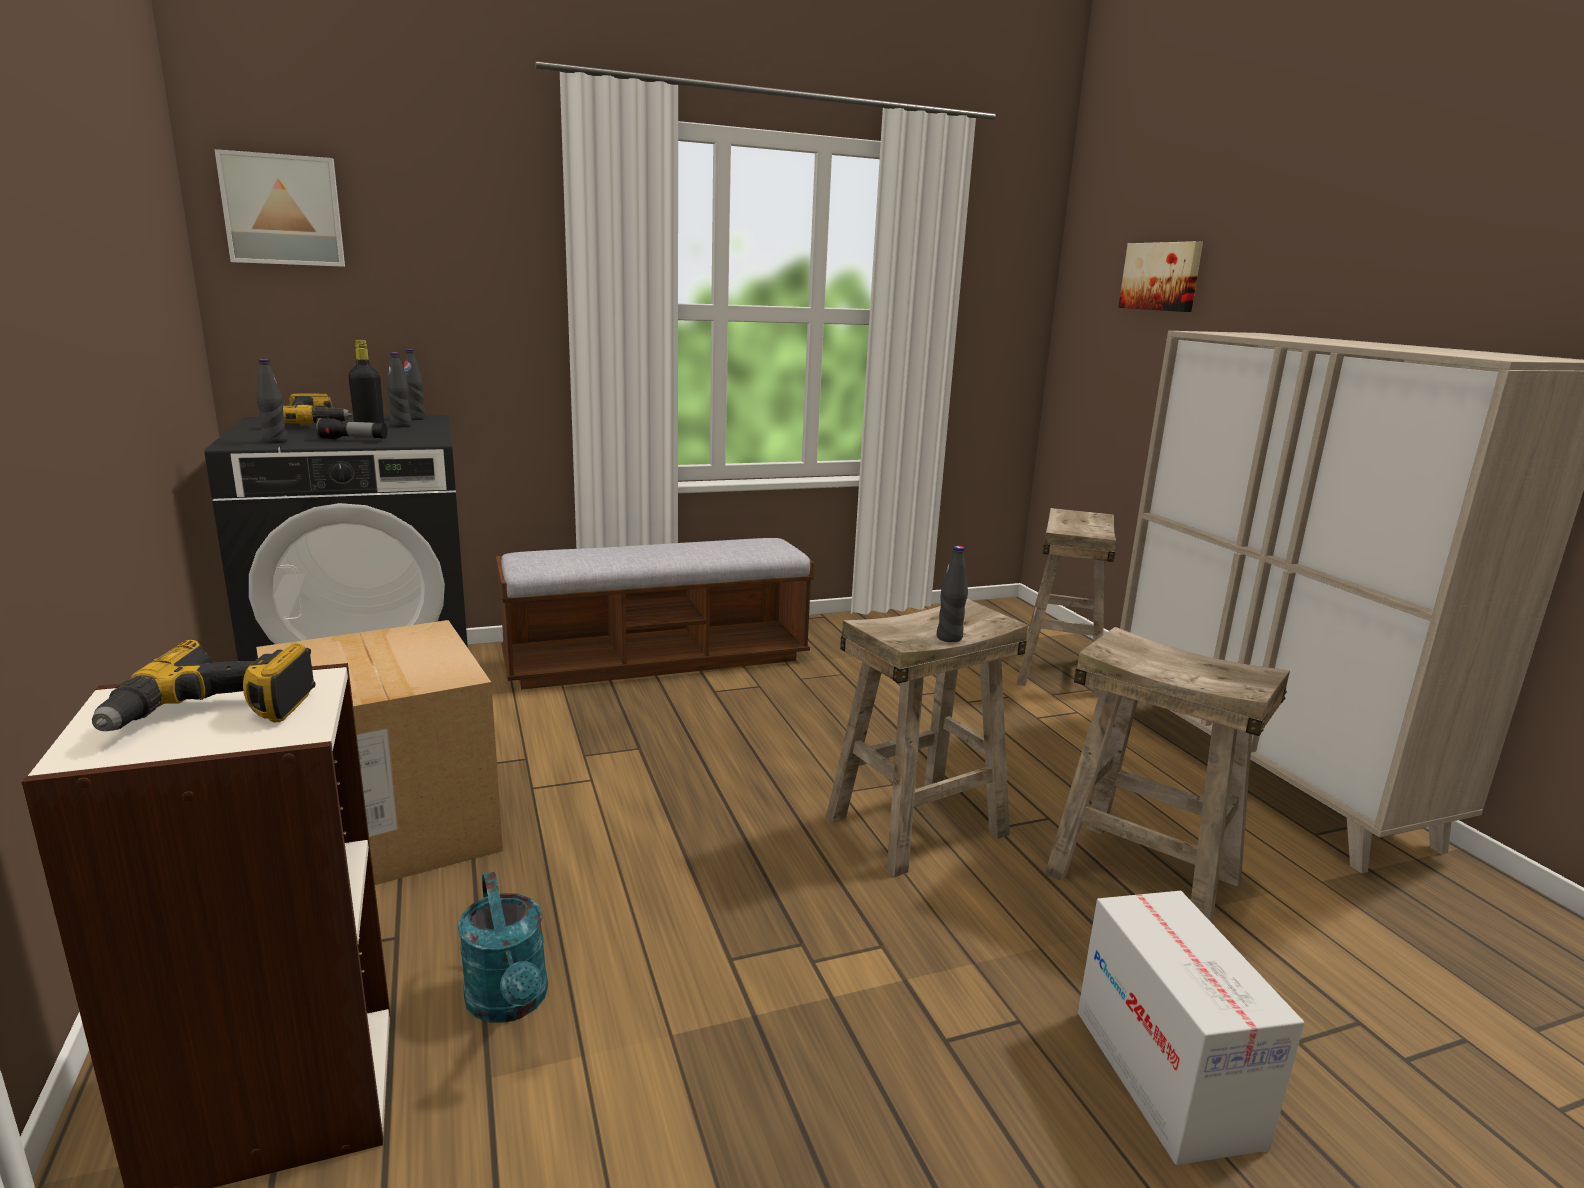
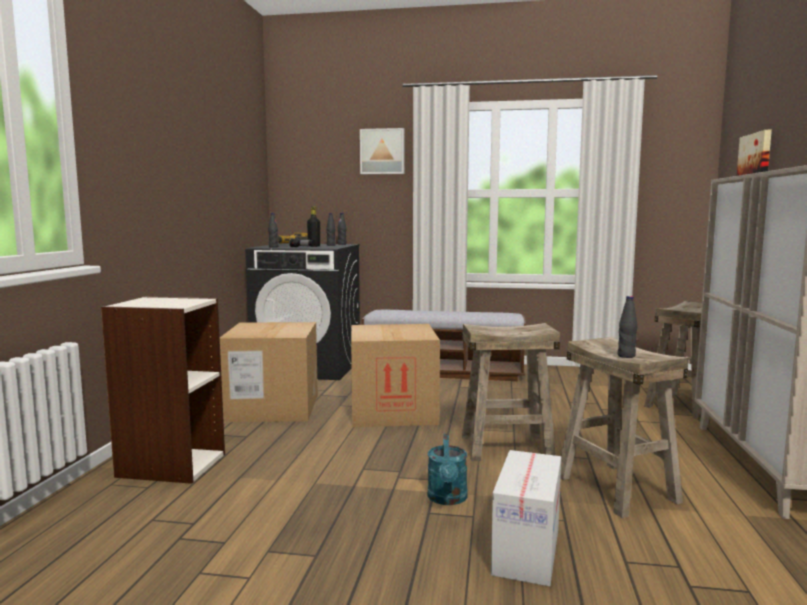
camera: 30 degrees right, 10 degrees down
power drill [92,639,316,731] -> none
picture [214,149,345,267] -> picture moved to [360,128,404,174]
turquoise watering can [458,872,548,1022] -> turquoise watering can moved to [428,434,468,505]
black bottle [937,546,968,642] -> black bottle moved to [618,296,638,358]
none -> cardboard box [351,324,440,427]

